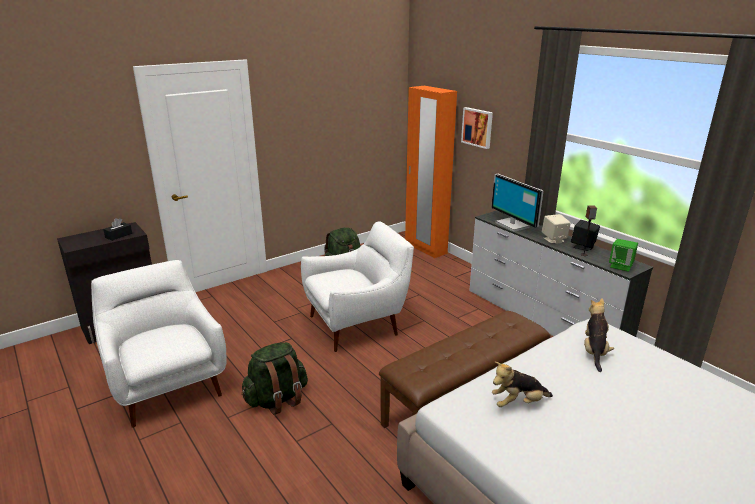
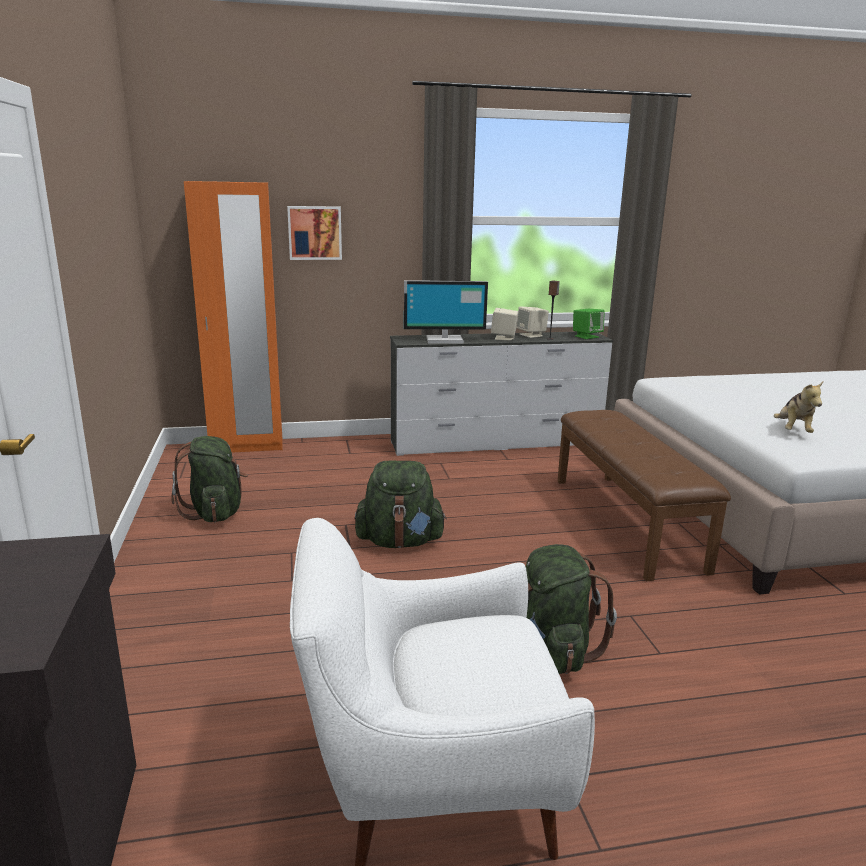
camera: 65 degrees left, 5 degrees down
black tissue box [103,218,132,241] -> none
white armchair [301,221,414,352] -> green backpack [354,461,447,548]
black speaker [571,220,600,251] -> beige speaker [516,307,549,338]
plush toy [584,298,614,372] -> none

